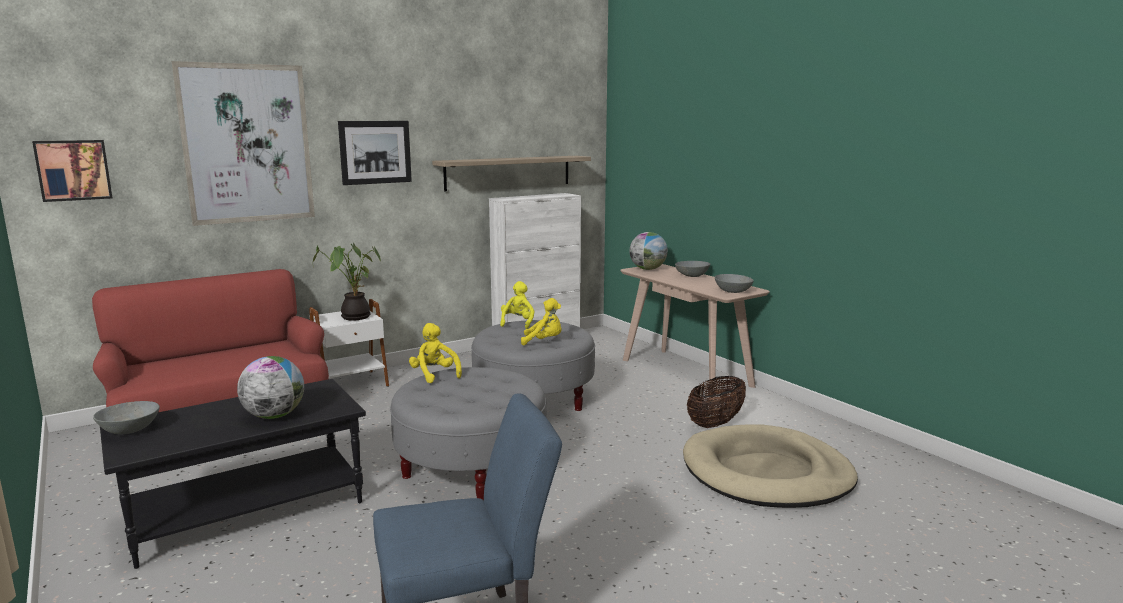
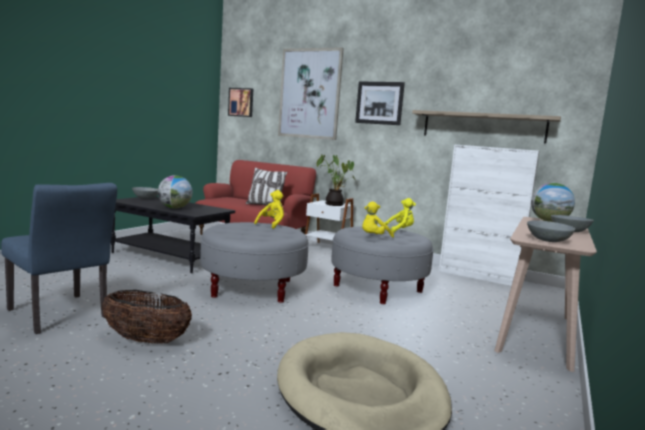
camera: 60 degrees right, 5 degrees down
yellow plush toy [521,298,562,345] -> yellow plush toy turned 75 degrees clockwise [362,202,394,238]
basket [687,376,746,428] -> basket moved to [102,290,192,344]
none -> pillow [246,167,287,206]

